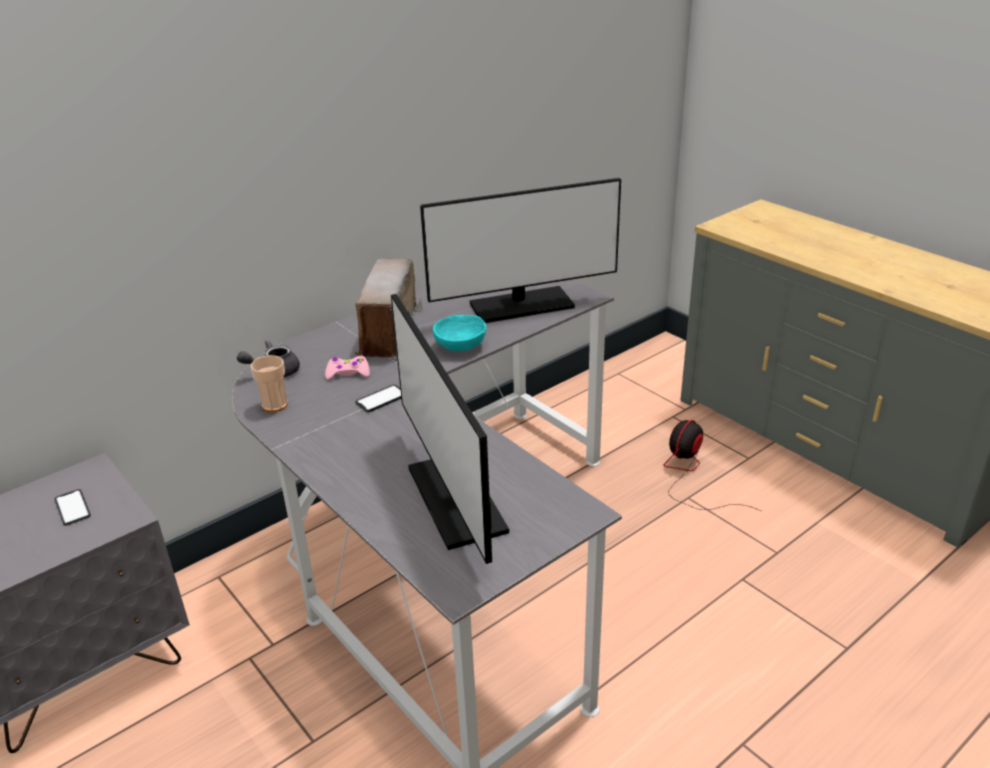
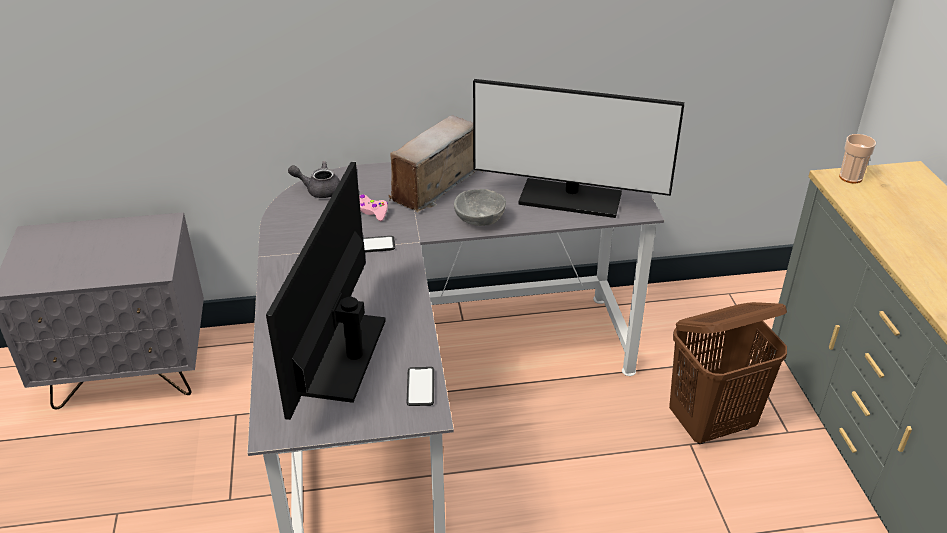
camera: 30 degrees right, 5 degrees up
phone [55,489,91,526] -> phone moved to [407,367,434,406]
cup [251,355,288,412] -> cup moved to [839,134,876,183]
turquoise bowl [433,315,486,351] -> grey bowl [454,189,506,226]
fan [664,420,761,511] -> brown laundry basket [669,302,787,444]

